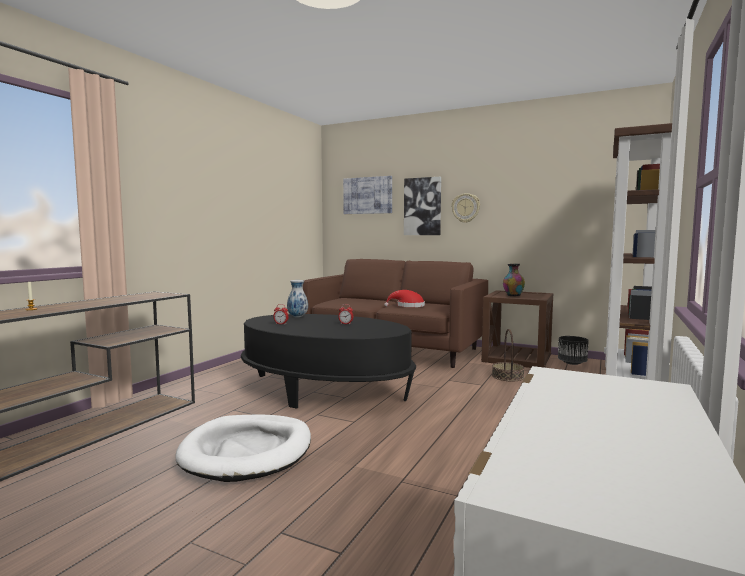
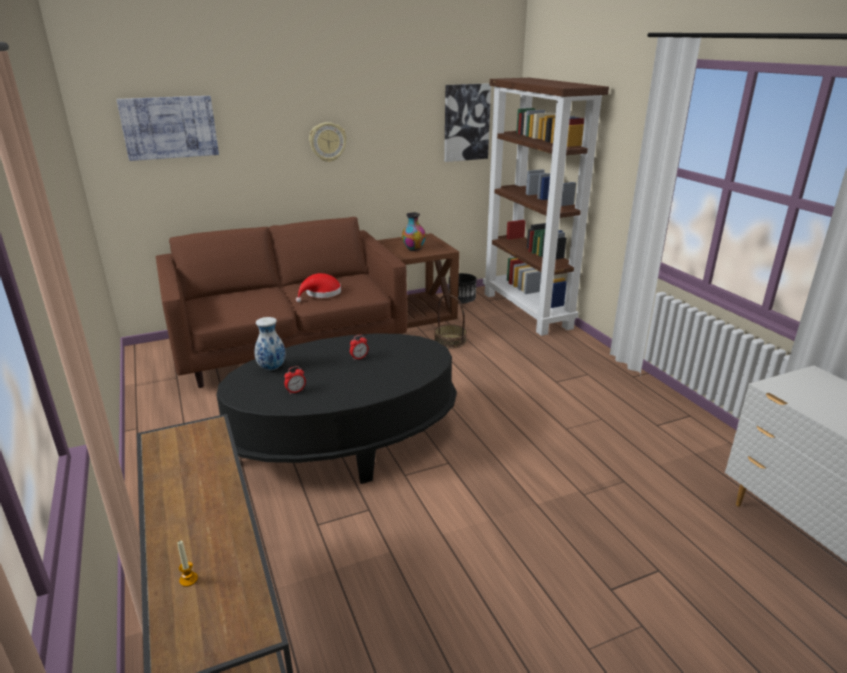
camera: 50 degrees left, 20 degrees up
white dog bed [175,414,311,482] -> none
picture [404,177,441,235] -> picture moved to [444,83,491,162]

